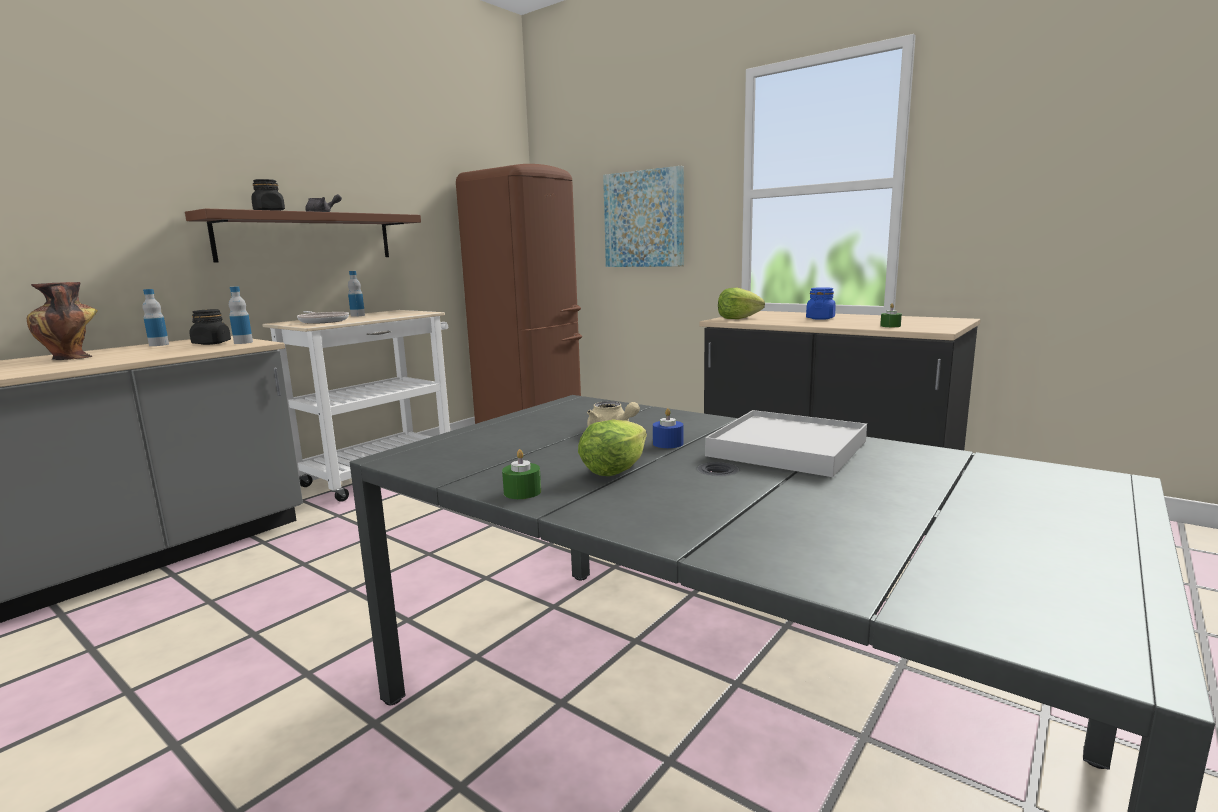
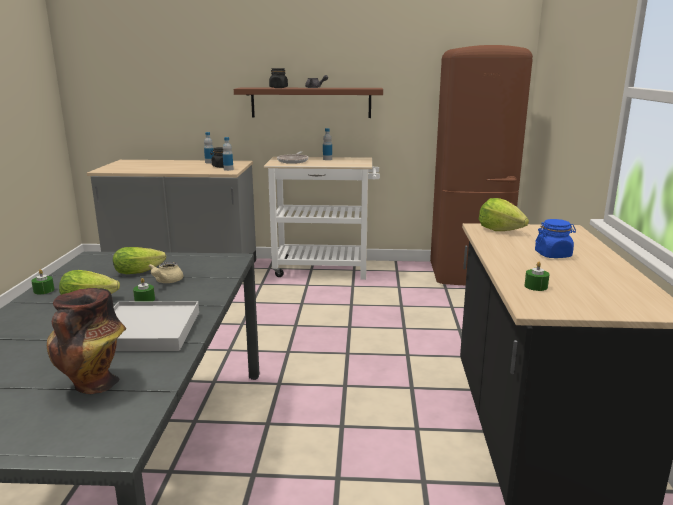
camera: 55 degrees right, 5 degrees up
vase [27,282,98,360] -> vase moved to [47,288,126,394]
picture [603,166,684,267] -> none
blue candle [653,408,683,448] -> green candle [133,278,155,302]
none -> lettuce [113,247,166,274]

